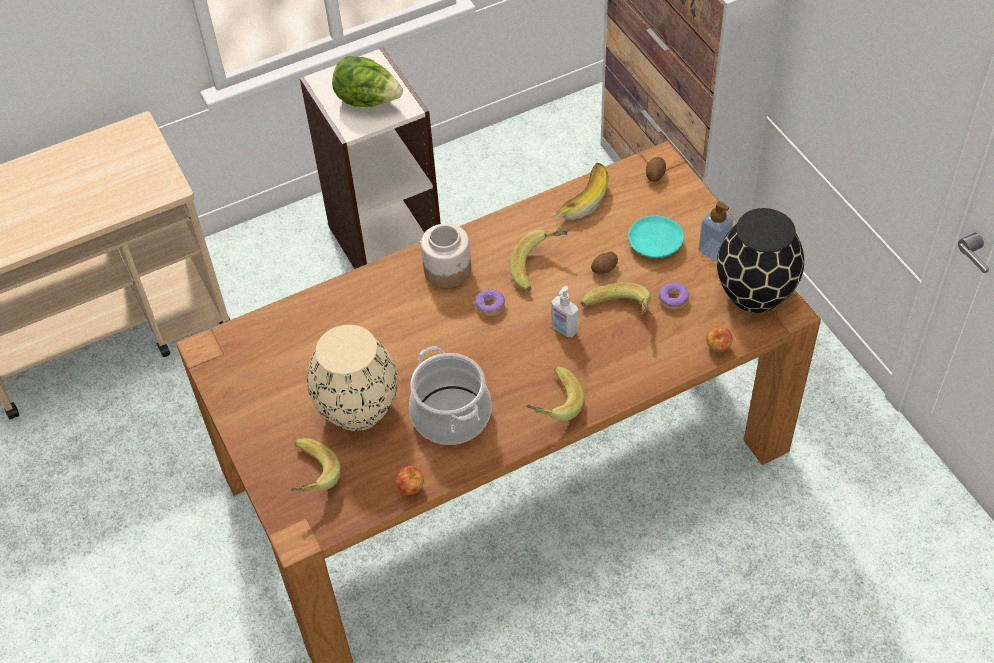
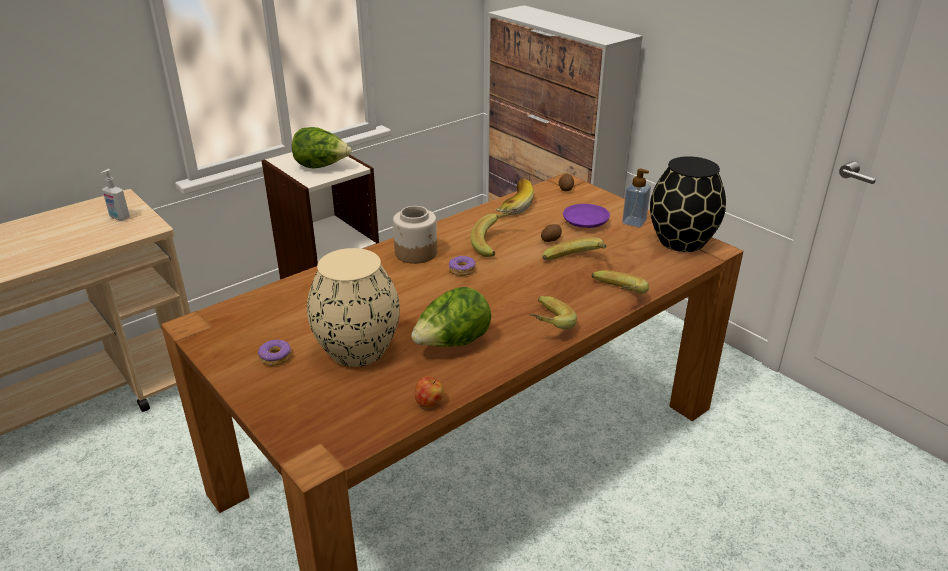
camera: 15 degrees left, 20 degrees down
banana [290,438,341,492] -> banana moved to [592,270,649,294]
cooking pot [409,346,491,445] -> lettuce [411,287,491,347]
soap dispenser [551,286,578,337] -> soap dispenser moved to [101,169,130,221]
turquoise plate [628,215,684,258] -> purple plate [563,204,610,228]
donut [659,282,689,310] -> donut moved to [258,340,292,366]
apple [706,326,733,352] -> none

